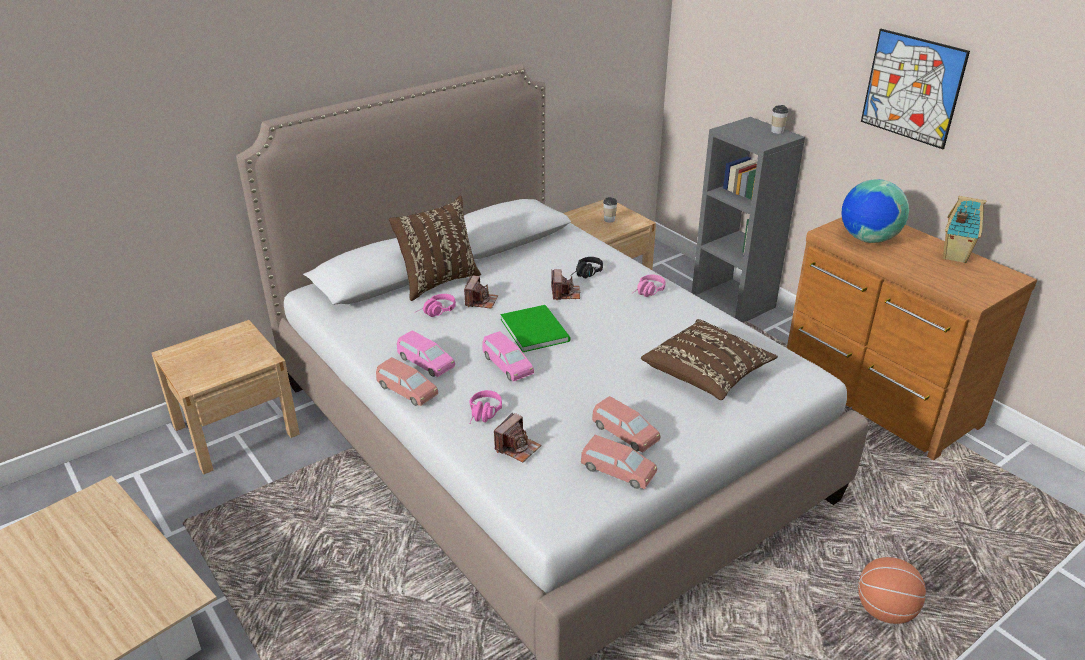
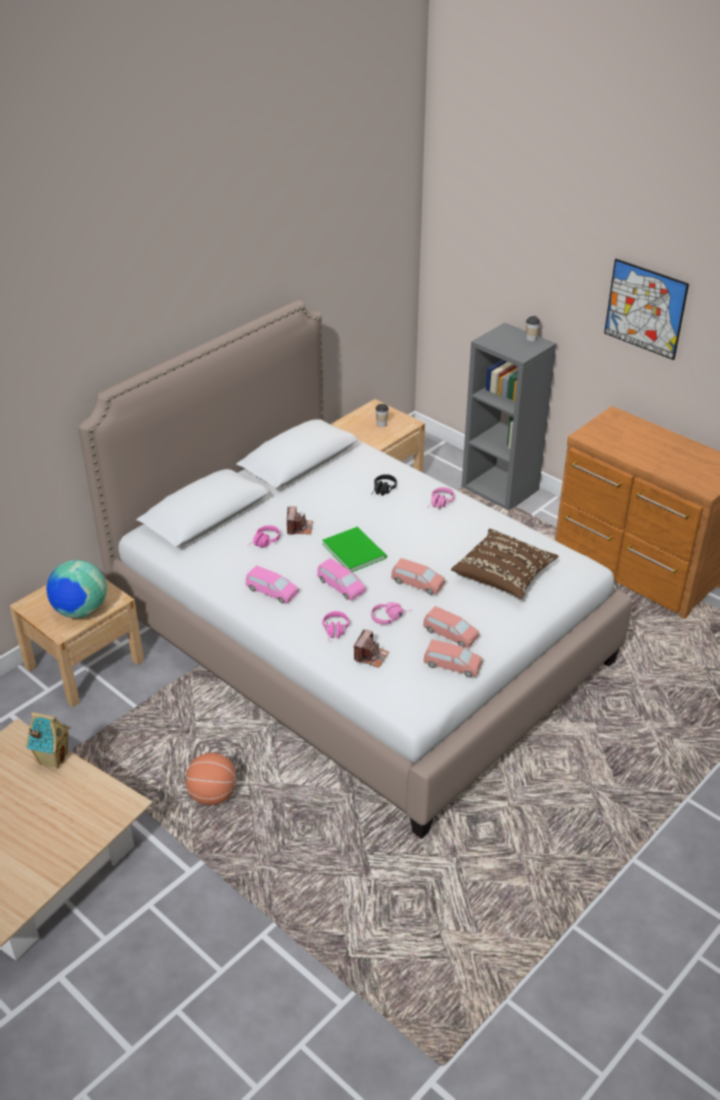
camera: 10 degrees left, 5 degrees up
pink toy car [376,357,438,406] -> pink toy car moved to [391,558,445,595]
brown pillow [389,196,481,301] -> none
camera [551,269,581,300] -> none
globe [841,179,909,243] -> globe moved to [46,560,107,618]
basketball [858,557,926,624] -> basketball moved to [186,753,236,805]
toy house [943,196,987,263] -> toy house moved to [25,712,71,769]
none -> pink headphones [371,602,411,624]

